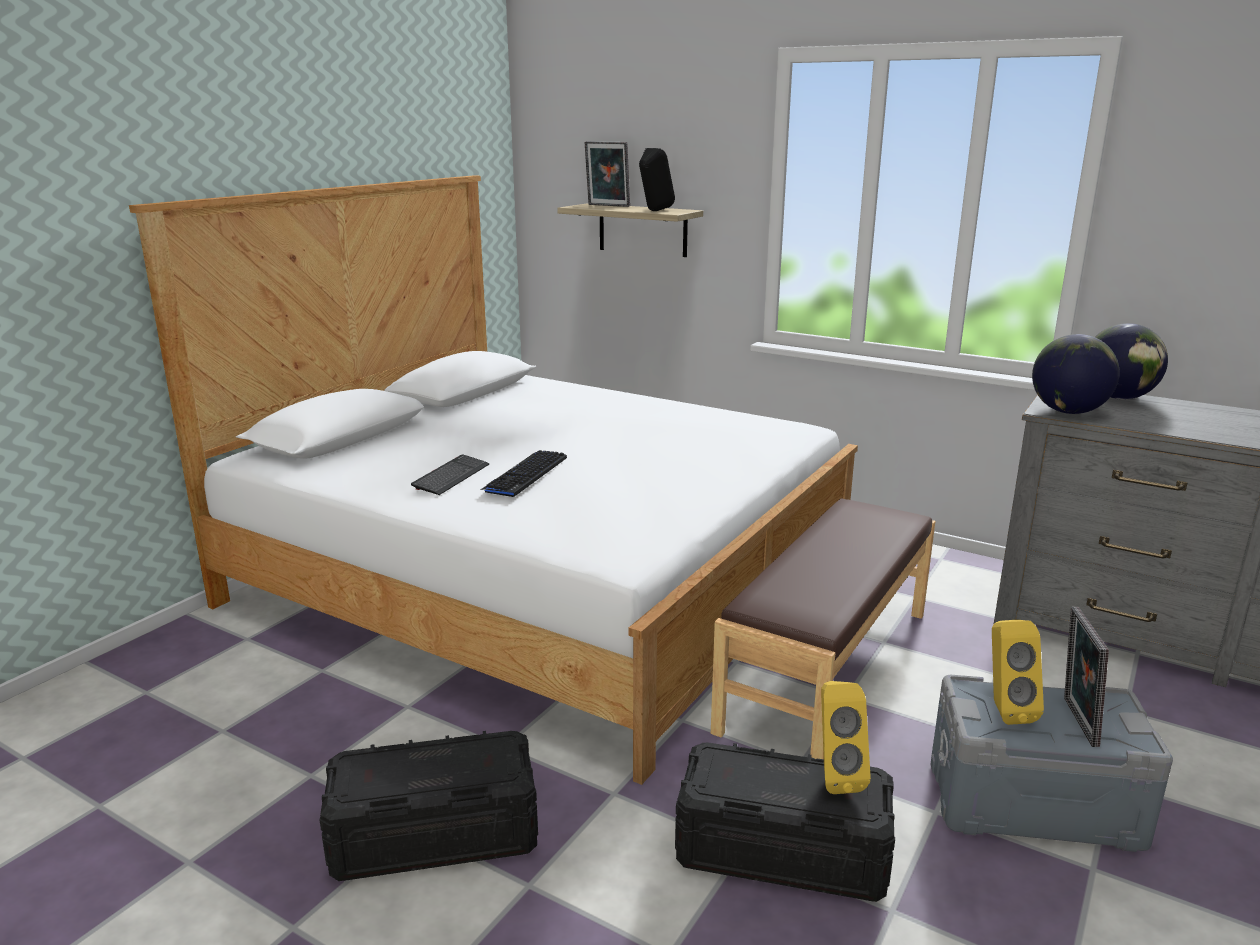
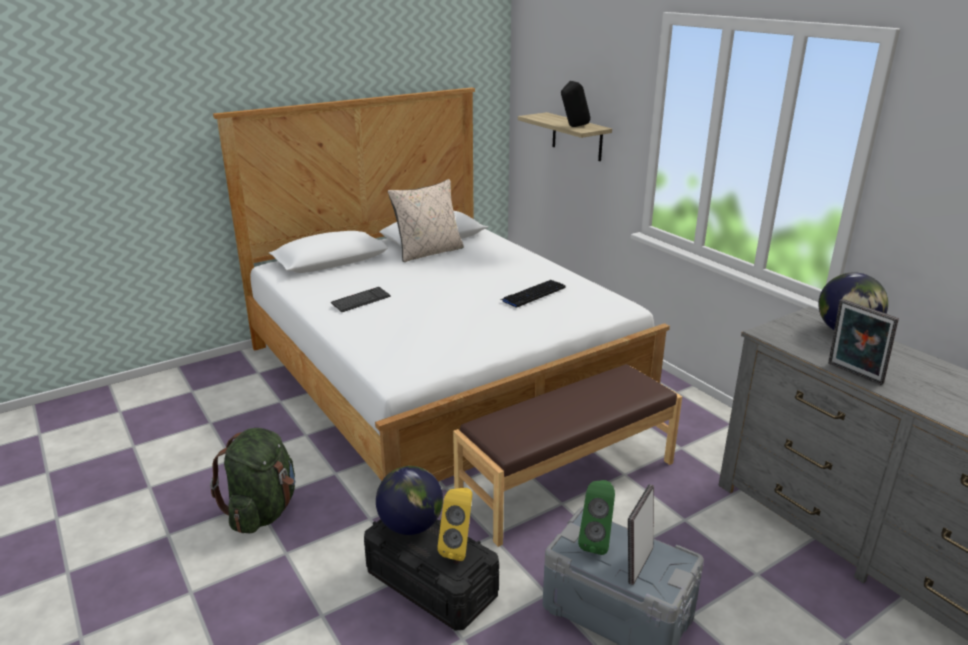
camera: 25 degrees right, 5 degrees up
black storage box [320,731,538,881] -> green backpack [210,428,296,533]
keyboard [481,450,567,497] -> keyboard moved to [500,280,565,308]
picture frame [585,141,630,207] -> picture frame moved to [828,299,899,385]
yellow speaker [992,620,1044,725] -> green speaker [578,480,615,555]
globe [1032,334,1120,414] -> globe moved to [376,466,443,535]
none -> beige pillow [388,179,464,262]

